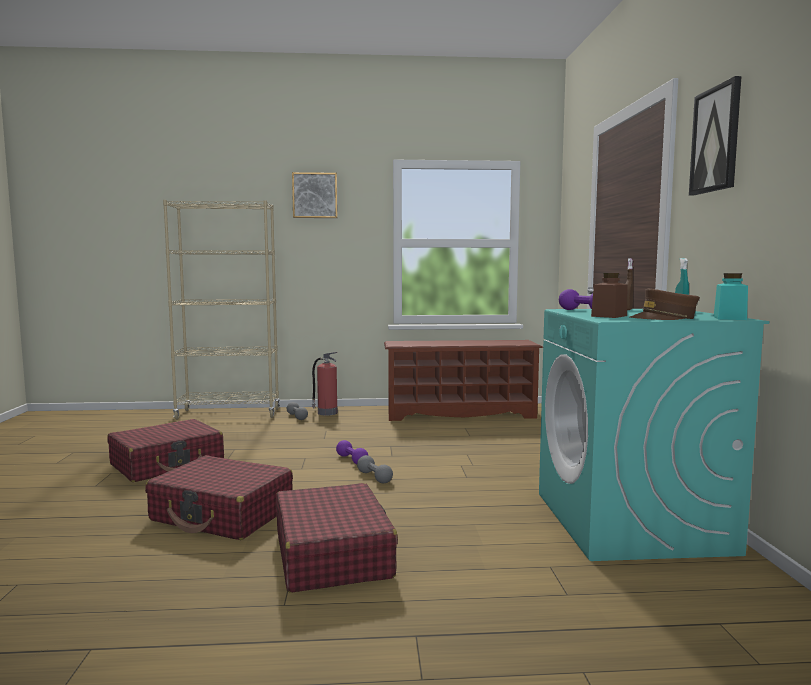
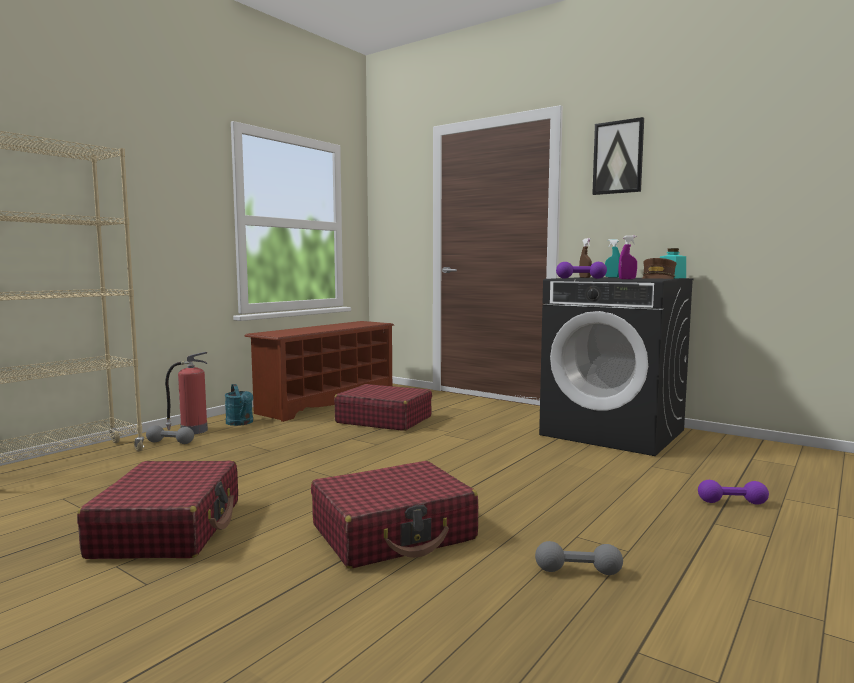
camera: 50 degrees left, 0 degrees up
red suitcase [276,483,398,593] -> red suitcase moved to [334,384,432,431]
picture [292,172,338,218] -> none
purple dumbbell [336,440,368,464] -> purple dumbbell moved to [698,480,769,505]
grey dumbbell [357,455,393,483] -> grey dumbbell moved to [535,541,623,575]
turquoise washing machine [539,309,769,561] -> black washing machine [539,277,694,456]
brown jar [591,273,627,318] -> purple spray bottle [619,235,637,279]
none -> turquoise watering can [225,384,253,426]

